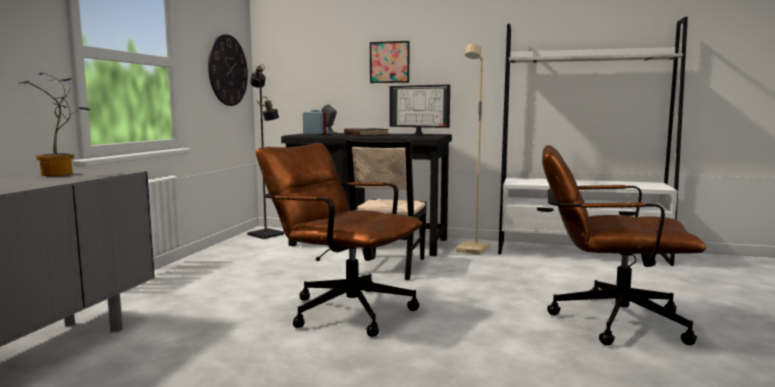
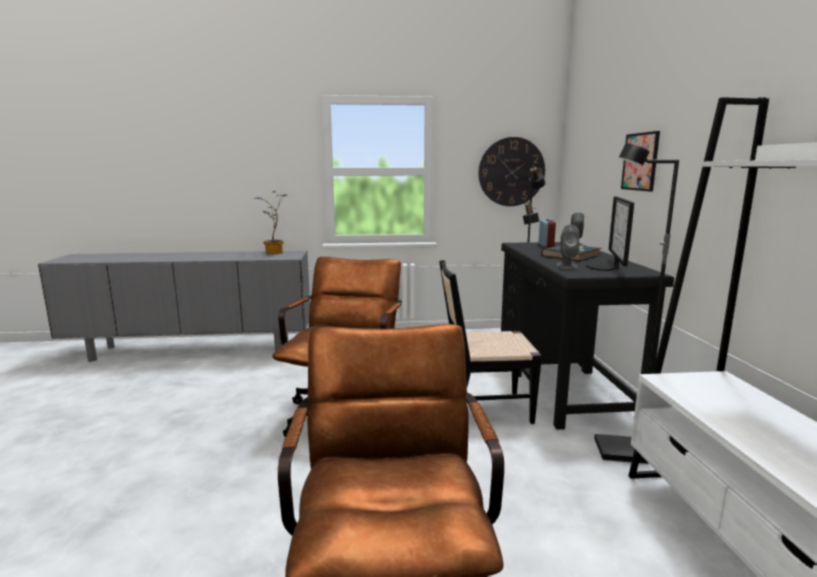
camera: 70 degrees right, 5 degrees up
beige floor lamp [455,44,491,255] -> black floor lamp [594,143,679,464]
none -> grey speaker [557,225,579,269]

